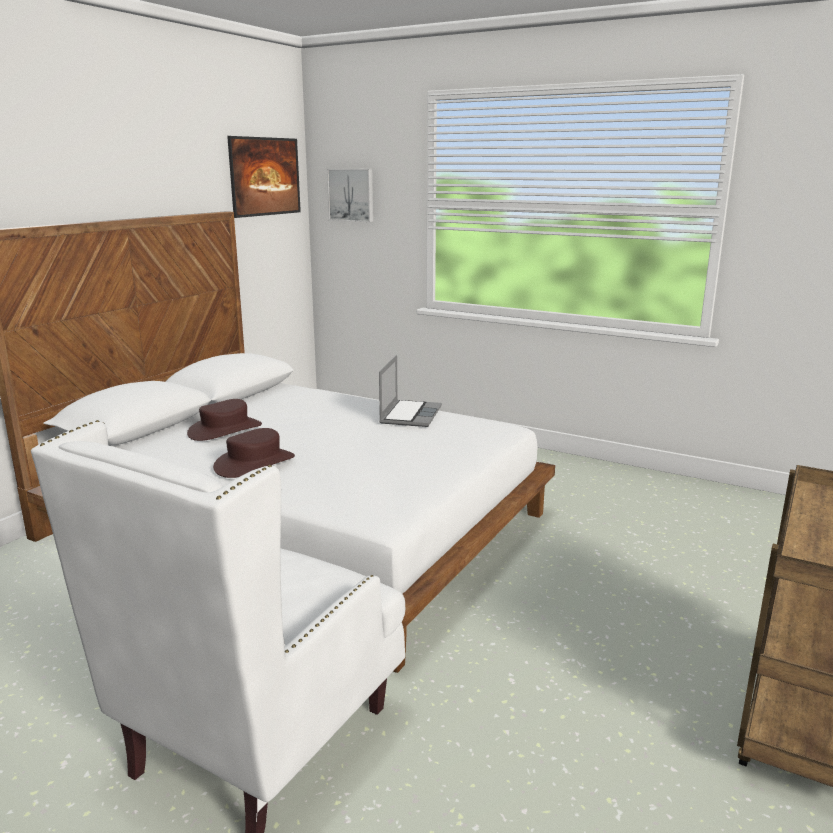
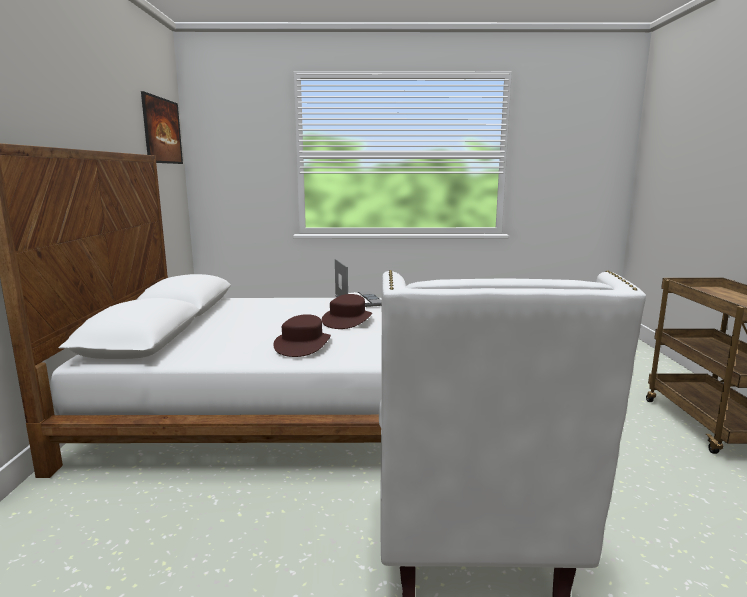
camera: 30 degrees left, 5 degrees down
brown hat [187,399,262,441] -> brown hat moved to [322,294,372,329]
picture [327,169,373,222] -> none

